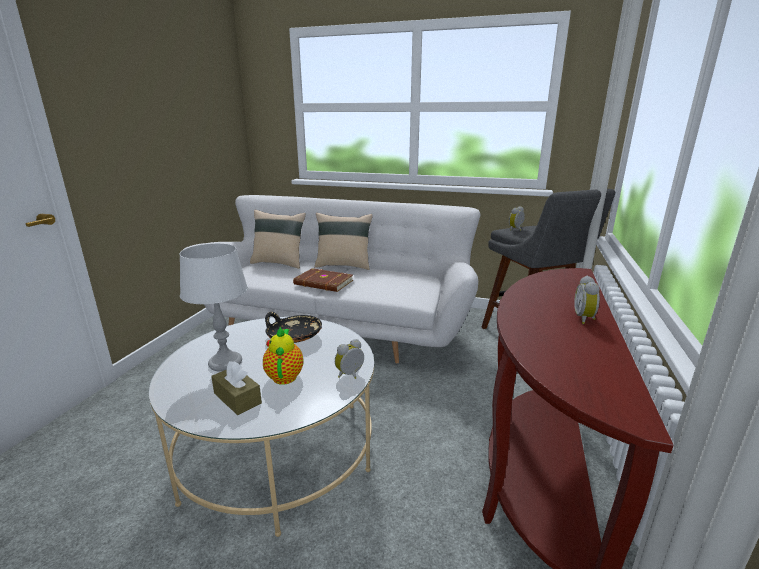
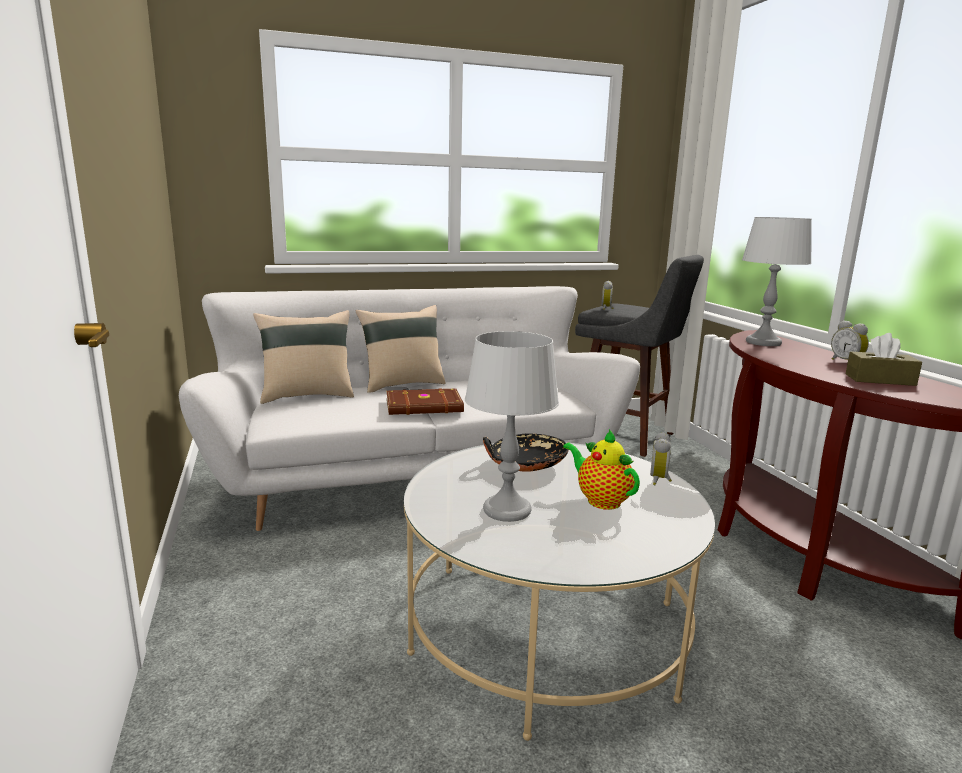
camera: 35 degrees left, 5 degrees down
brown tissue box [211,361,262,415] -> brown tissue box moved to [846,333,922,386]
none -> grey table lamp [742,217,812,346]

